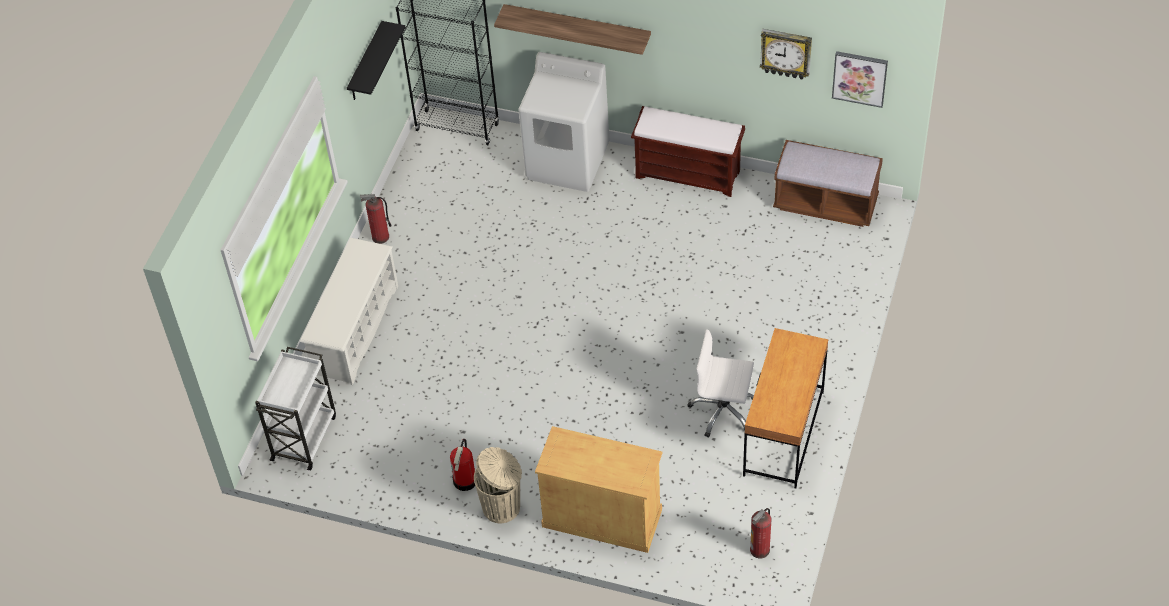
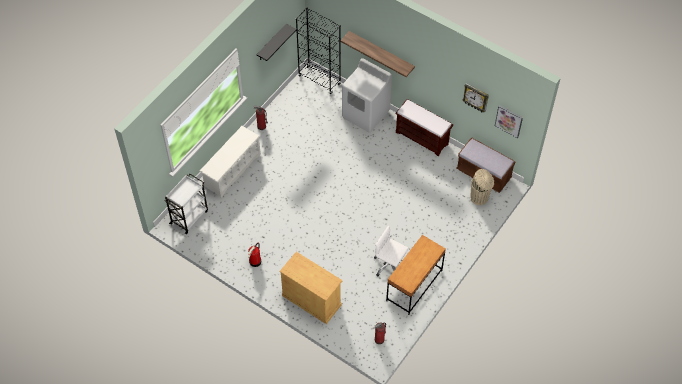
camera: 15 degrees right, 5 degrees up
beige trash can [474,447,522,523] -> beige trash can moved to [470,169,494,205]

